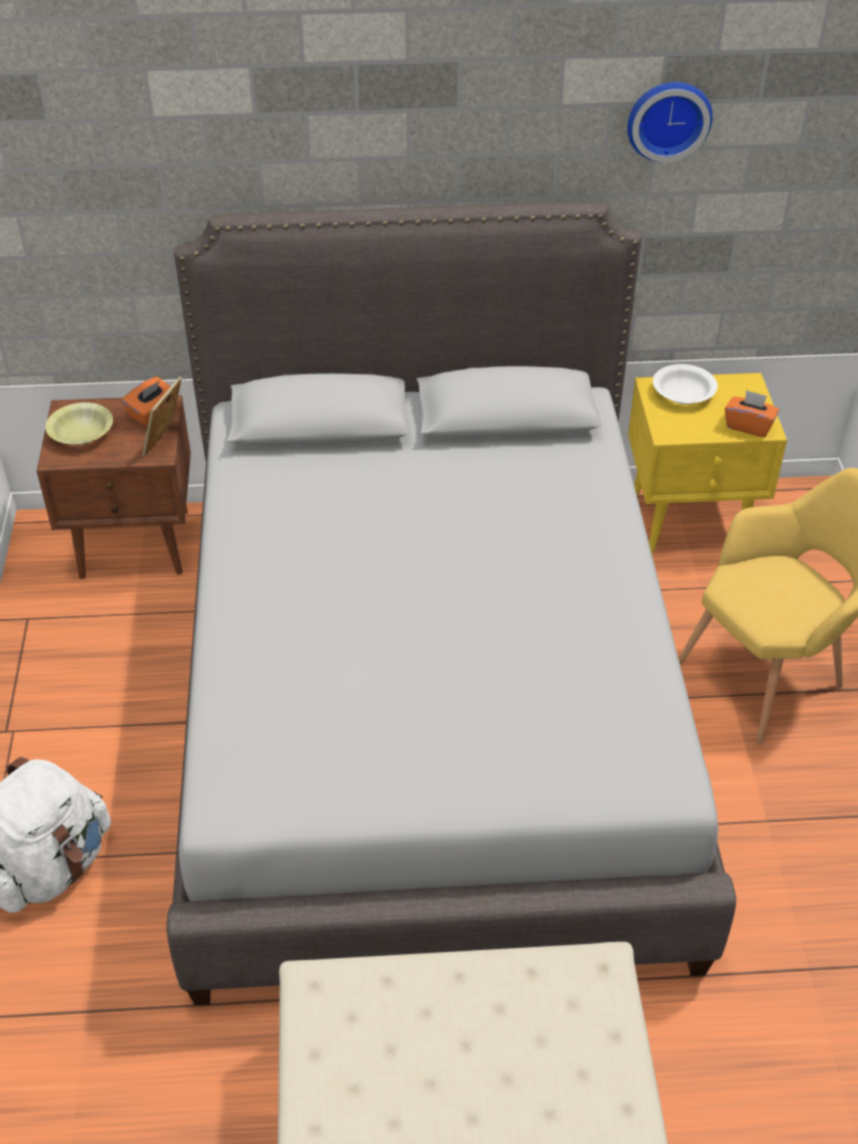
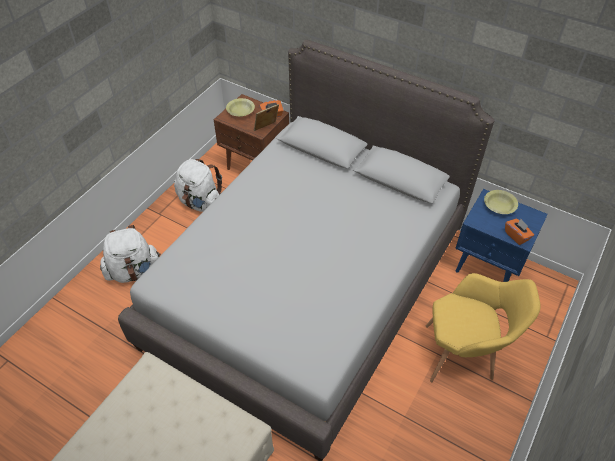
camera: 35 degrees right, 5 degrees up
wall clock [627,82,713,162] -> none
yellow nightstand [628,373,787,553] -> blue nightstand [455,189,548,282]
white bowl [653,364,718,404] -> yellow bowl [484,190,518,214]
none -> white backpack [174,159,222,212]

